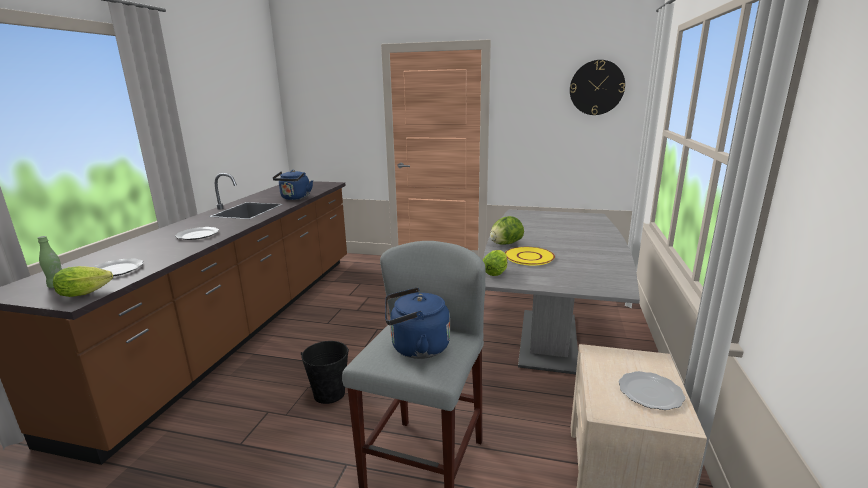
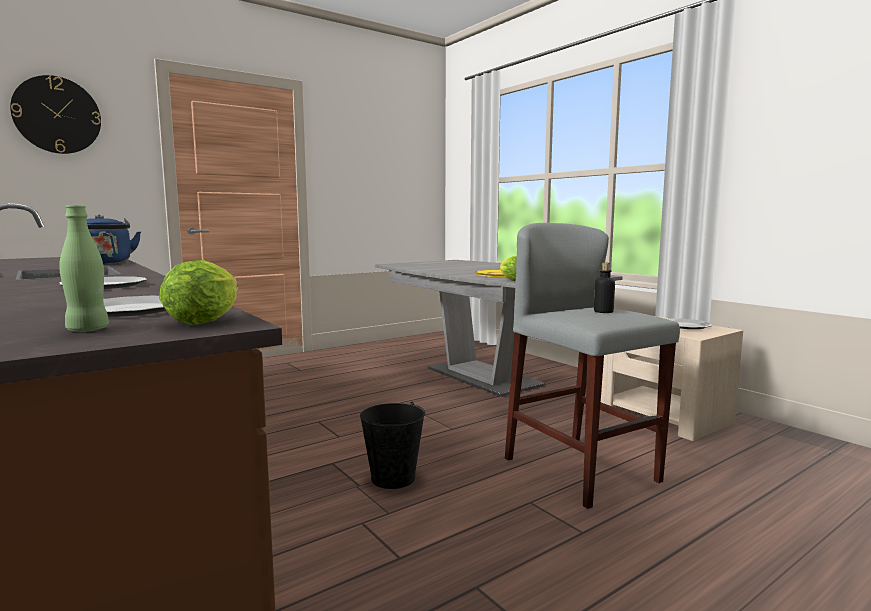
camera: 50 degrees left, 10 degrees down
blue kettle [385,287,450,359] -> bottle [594,263,615,313]
lettuce [490,216,524,245] -> none
wall clock [570,60,625,115] -> wall clock moved to [10,75,101,154]

